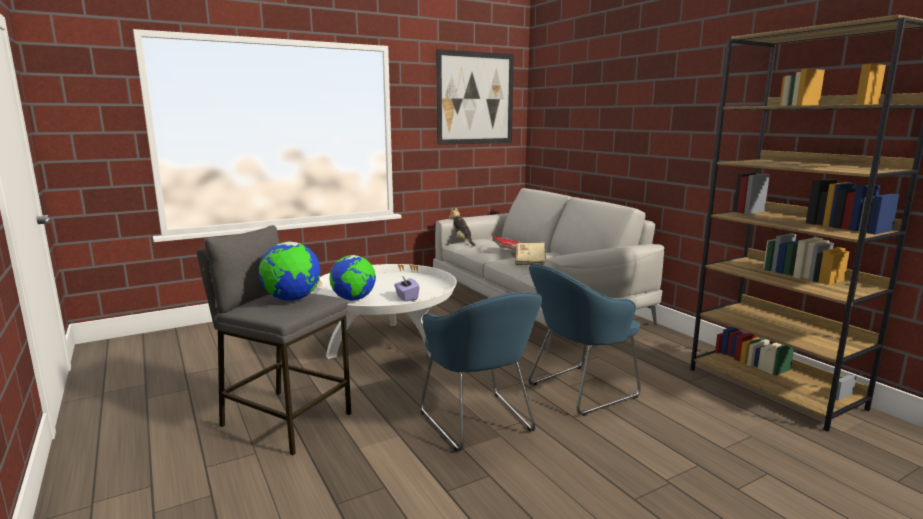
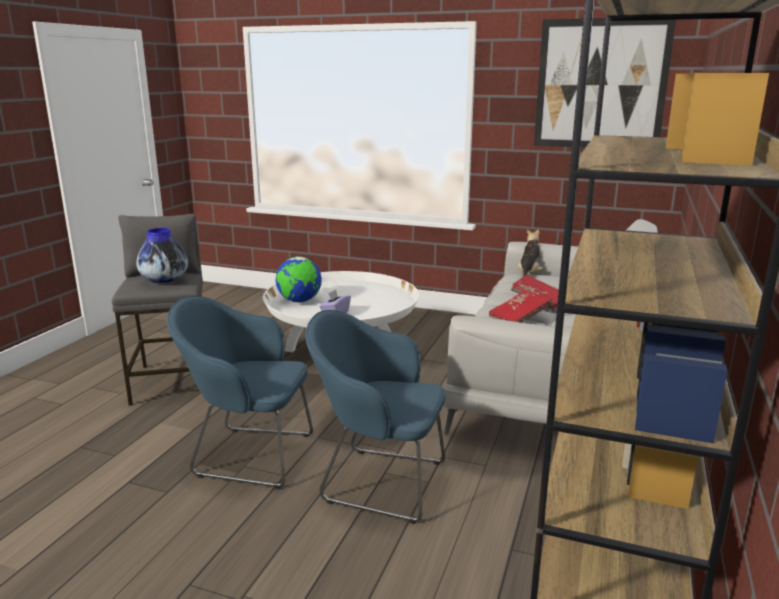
camera: 50 degrees right, 5 degrees up
globe [259,241,321,301] -> vase [136,228,188,283]
blue armchair [421,292,542,451] -> blue armchair turned 75 degrees clockwise [167,296,313,489]
beige book [515,242,546,265] -> red book [489,291,552,323]

